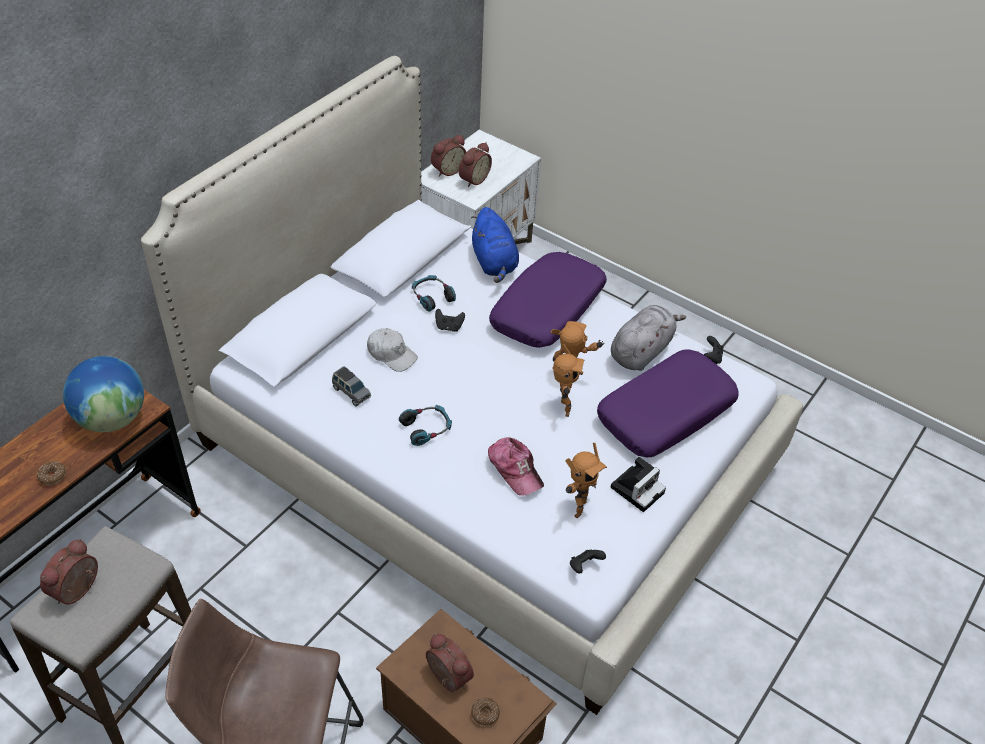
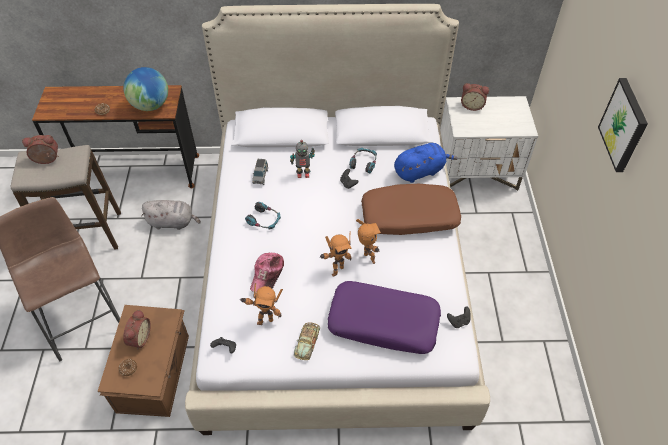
camera: 55 degrees right, 5 degrees up
white cap [367,328,418,372] -> toy robot [290,140,315,178]
alarm clock [459,142,492,187] -> none
blue plush toy [471,207,519,283] -> blue plush toy turned 150 degrees counterclockwise [394,143,458,183]
purple pillow [489,252,607,348] -> brown pillow [361,184,461,235]
camera [610,457,666,512] -> toy car [294,322,320,360]
grey plush toy [611,305,686,371] -> grey plush toy moved to [141,200,201,230]
none -> picture [598,78,648,172]

